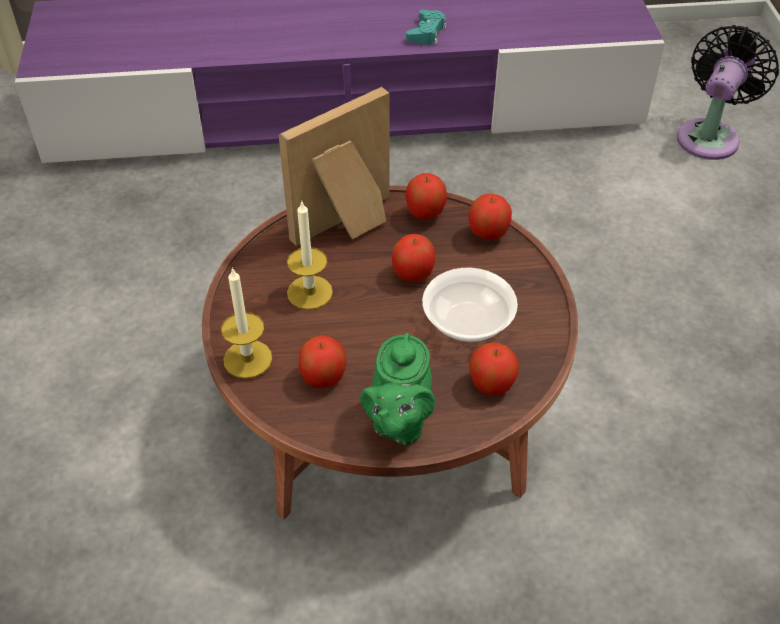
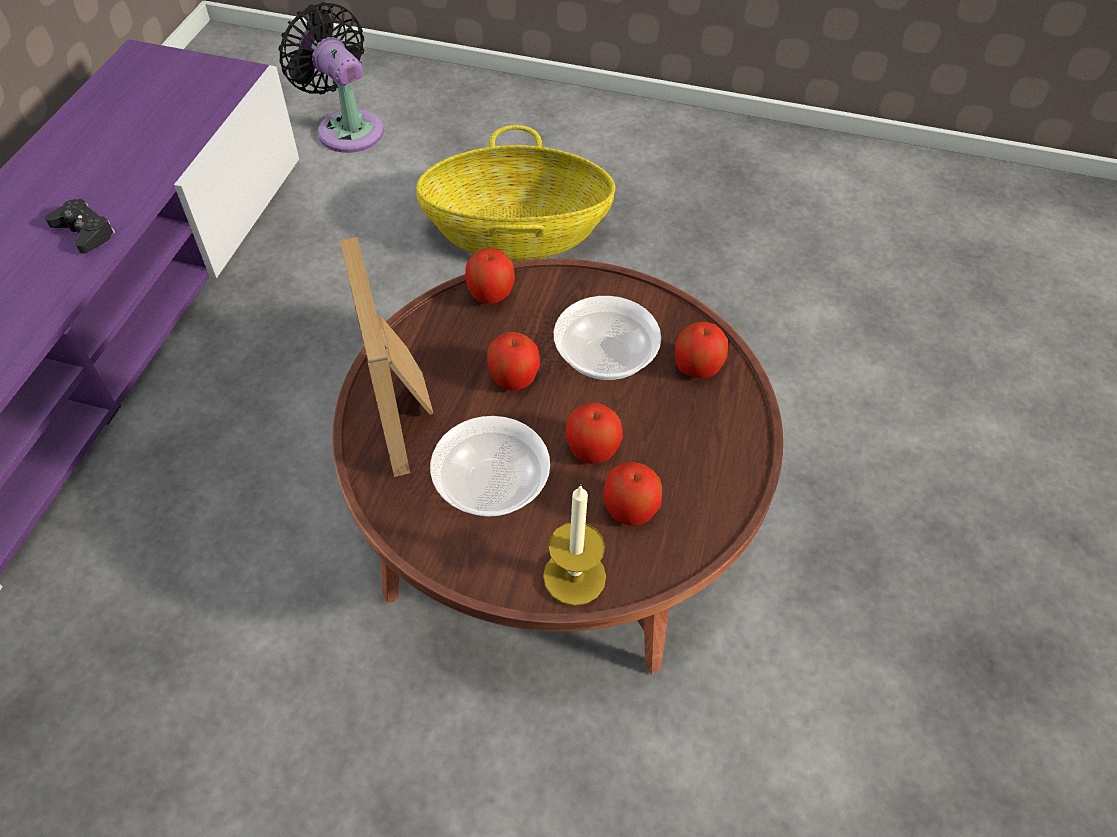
camera: 70 degrees left, 5 degrees up
candle [287,202,333,310] -> bowl [430,416,550,517]
green teapot [360,333,435,445] -> none
apple [405,173,447,219] -> apple moved to [566,403,623,464]
turquoise game controller [406,10,446,45] -> black game controller [45,199,115,253]
none -> basket [416,125,615,262]

